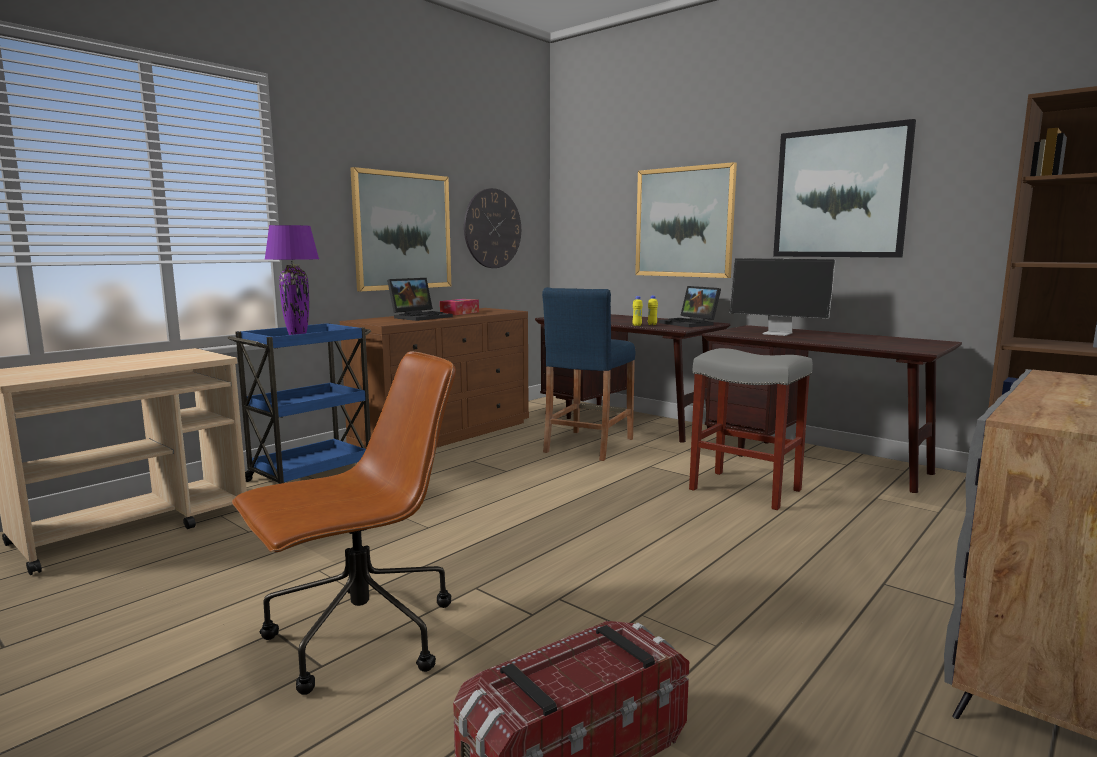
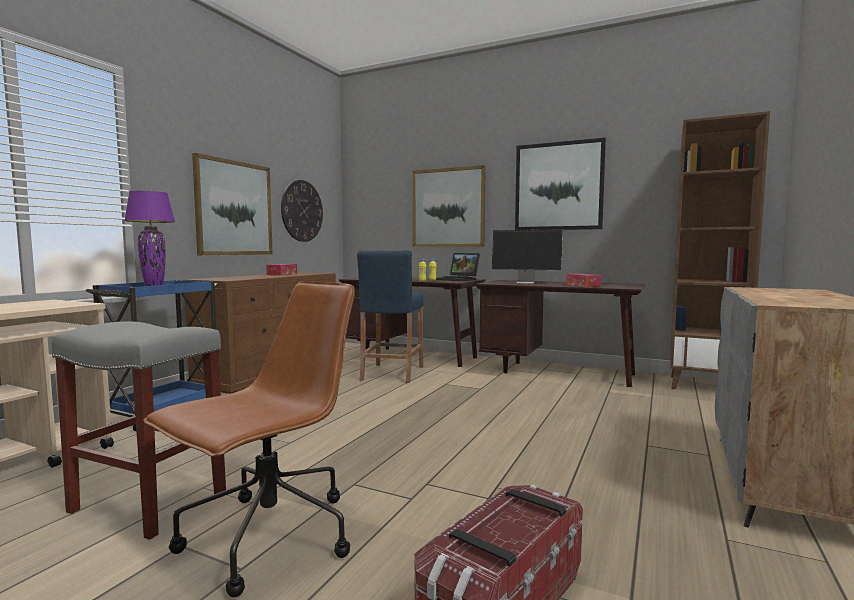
camera: 15 degrees left, 5 degrees down
laptop [387,278,453,321] -> none
grey stool [689,348,813,510] -> grey stool moved to [52,322,226,540]
none -> tissue box [566,274,601,287]

